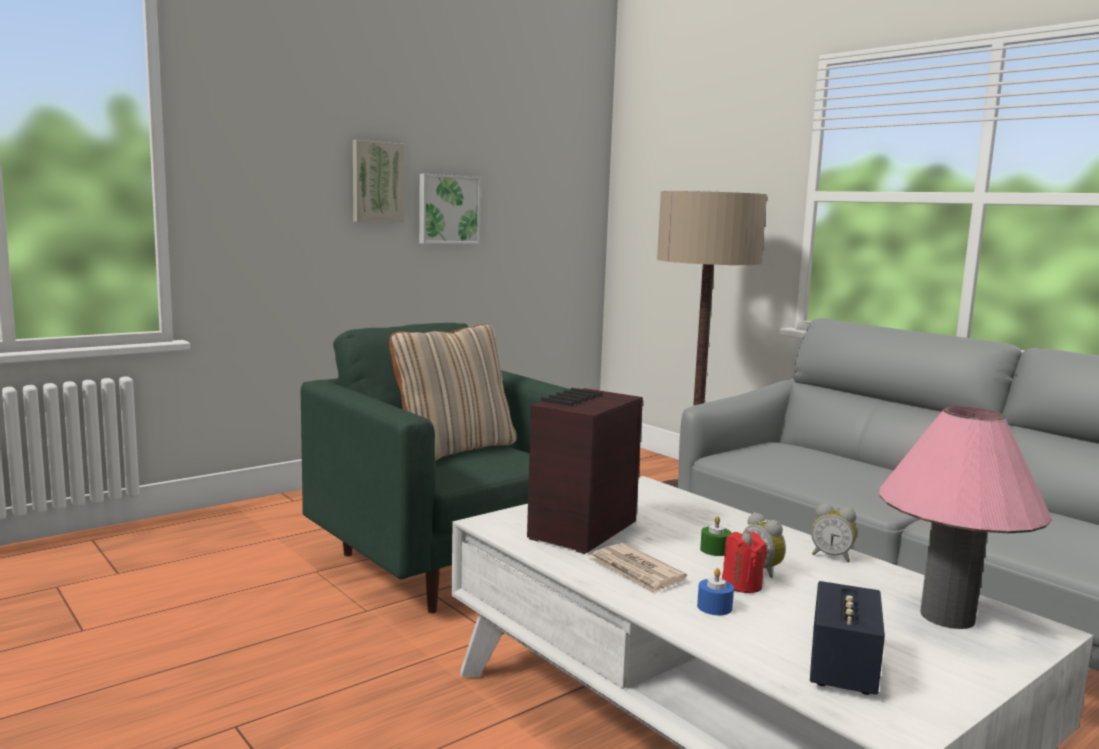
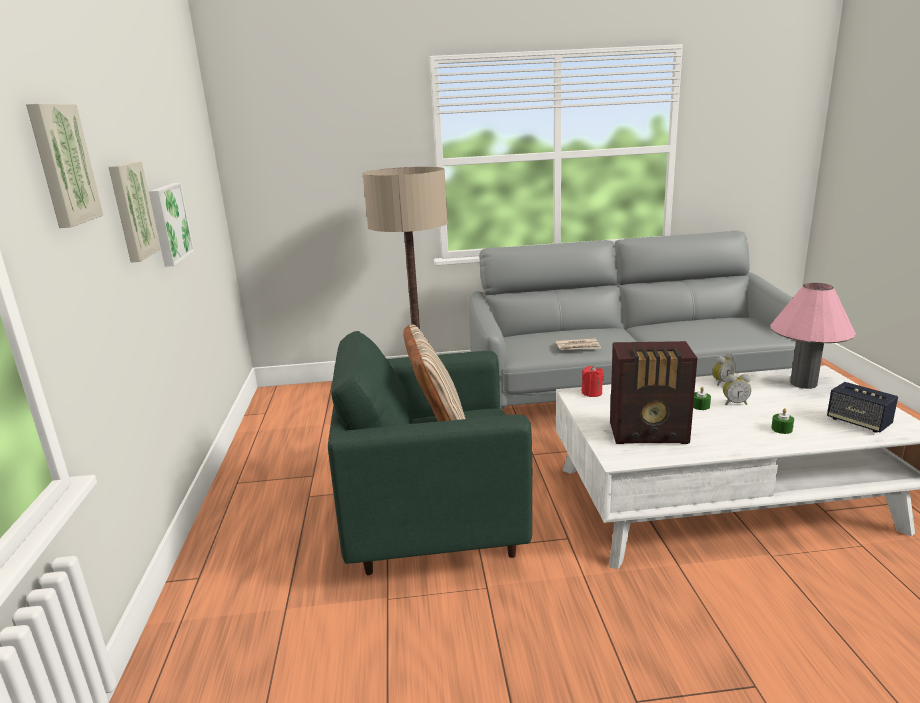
camera: 55 degrees left, 10 degrees up
radio [527,388,643,554] -> radio turned 60 degrees counterclockwise [610,341,697,444]
newspaper [589,543,687,595] -> newspaper moved to [556,338,601,350]
blue candle [697,568,734,615] -> green candle [771,408,794,434]
red candle [722,530,767,593] -> red candle moved to [582,366,604,397]
none -> picture [26,104,103,228]

